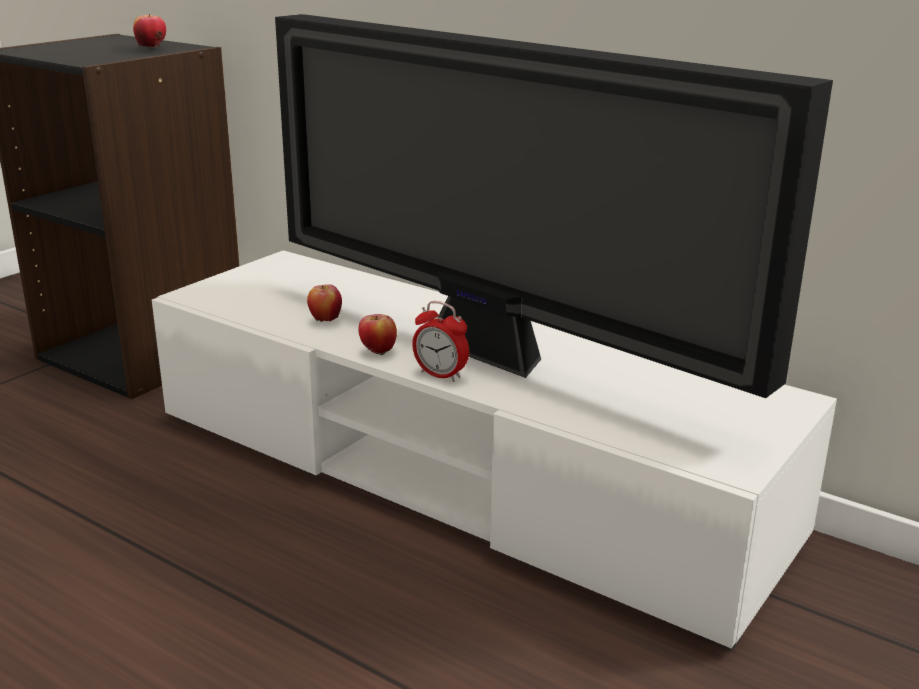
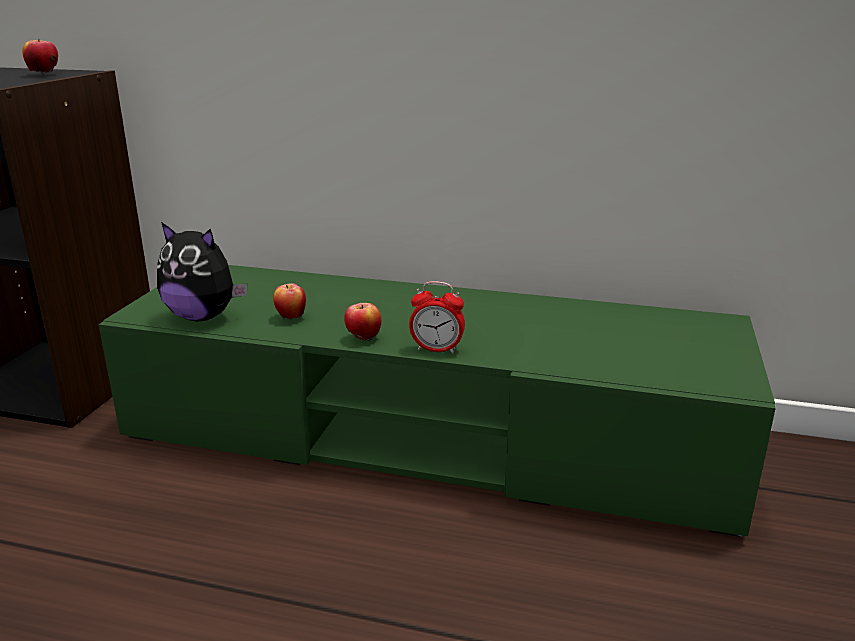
camera: 20 degrees left, 0 degrees up
white tv stand [152,250,837,650] -> green tv stand [99,265,776,537]
television [275,14,833,398] -> none
none -> plush toy [157,222,247,321]

